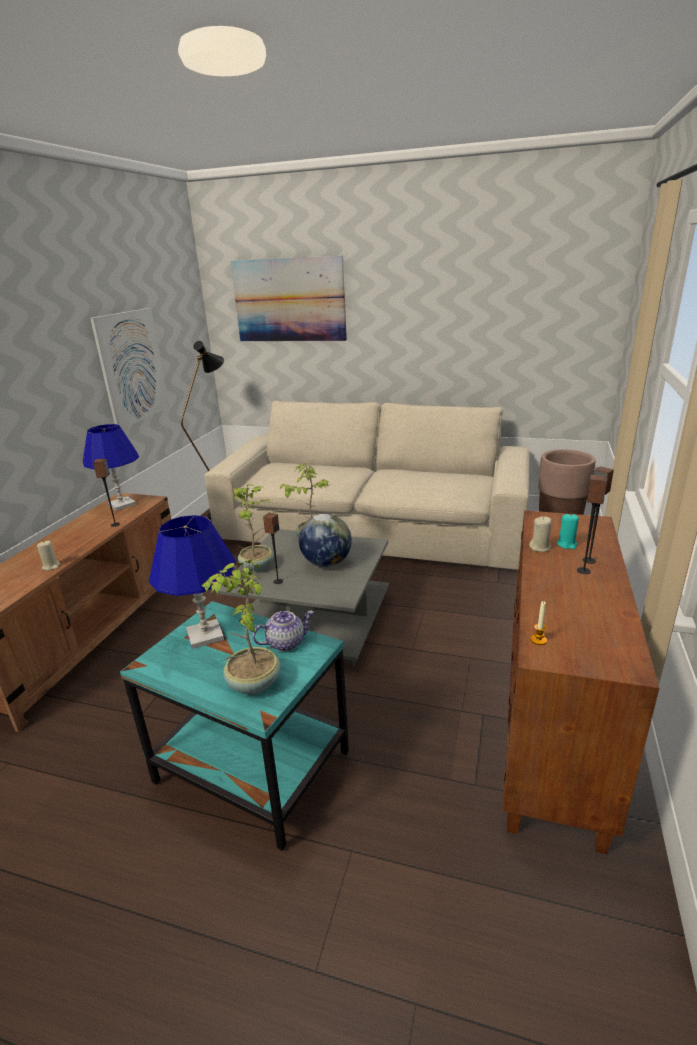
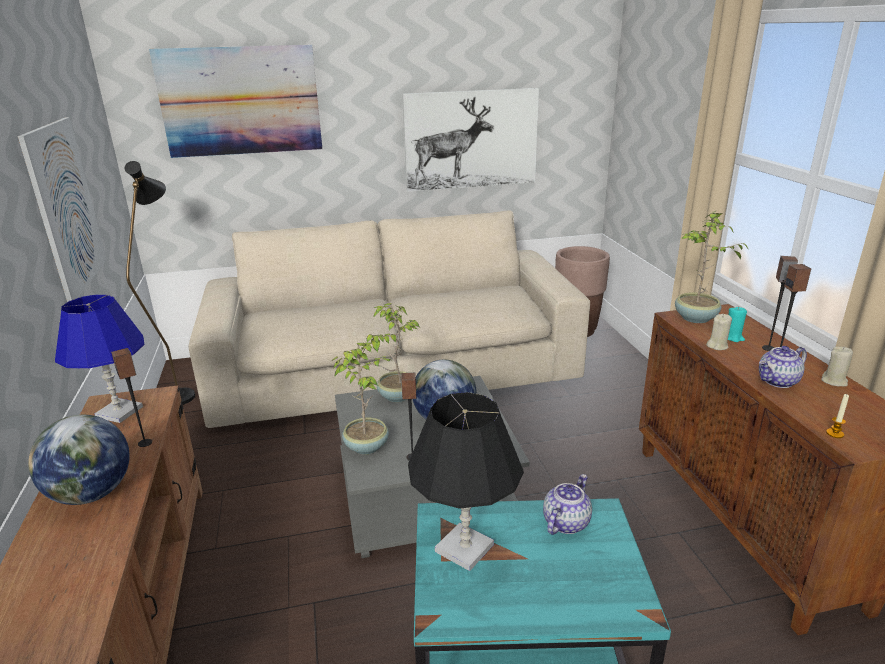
camera: 30 degrees left, 0 degrees up
beige candle [37,541,60,571] -> beige candle moved to [821,347,853,387]
blue table lamp [149,515,236,649] -> black table lamp [408,392,524,571]
potted plant [202,559,281,695] -> potted plant moved to [675,211,749,323]
none -> globe [28,415,130,505]
none -> picture [402,88,539,192]
none -> teapot [759,346,807,388]

